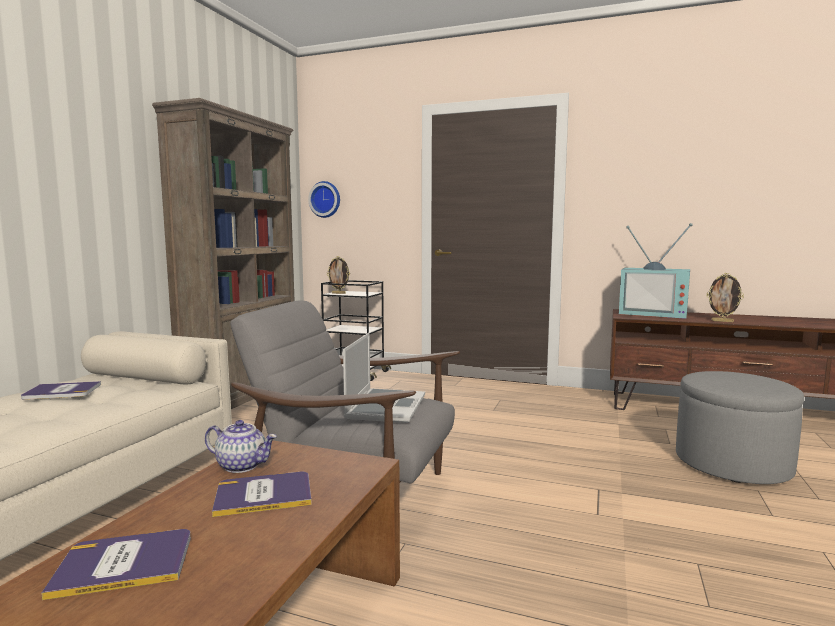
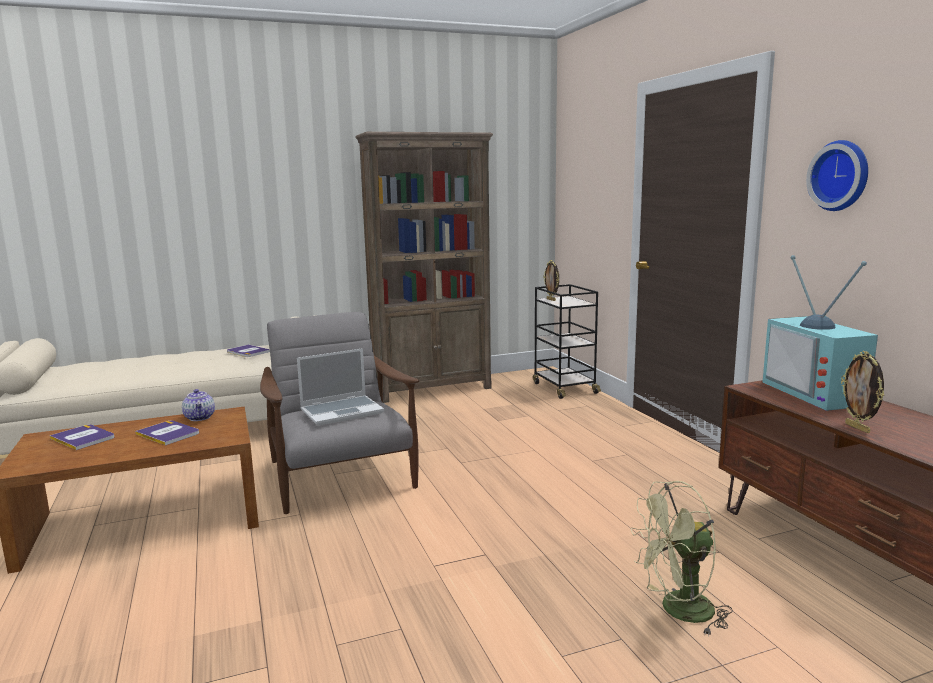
camera: 50 degrees right, 5 degrees up
wall clock [308,181,340,218] -> wall clock moved to [806,140,868,211]
grey ottoman [676,371,804,484] -> green fan [631,481,733,637]

